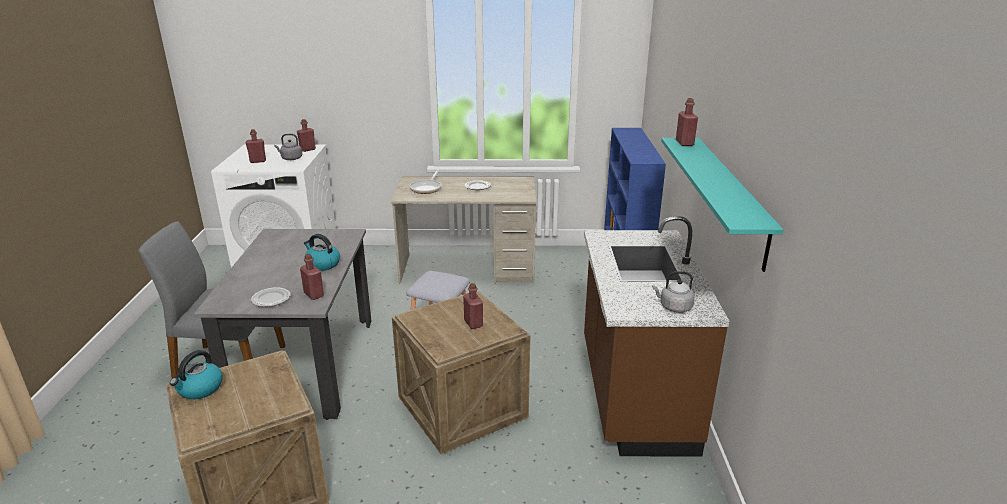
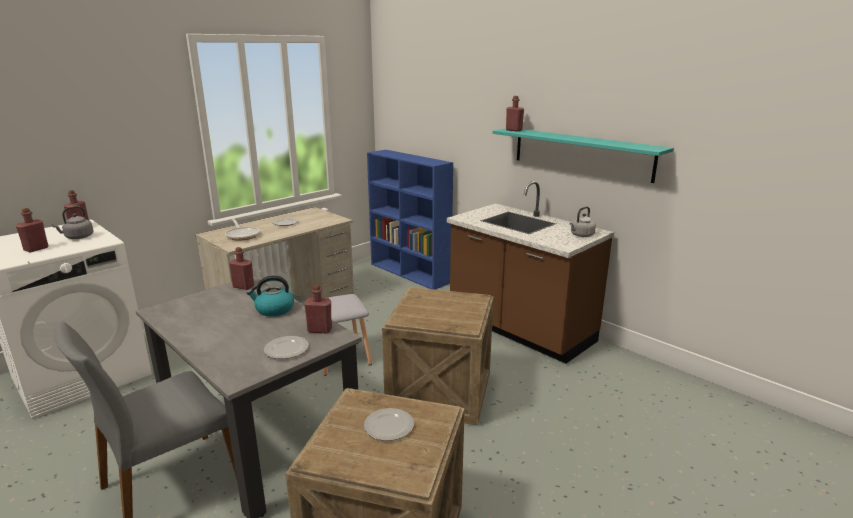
camera: 45 degrees left, 5 degrees down
kettle [170,350,223,399] -> none
red bottle [463,283,483,329] -> red bottle moved to [229,247,254,290]
none -> plate [364,408,414,441]

